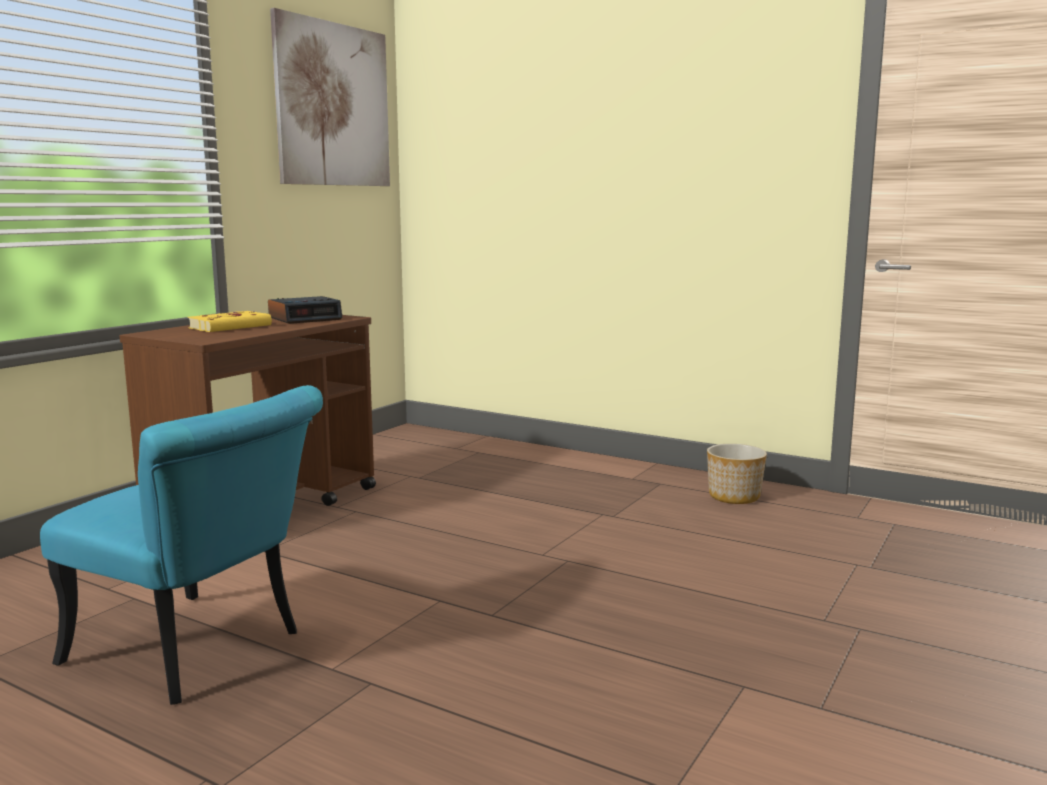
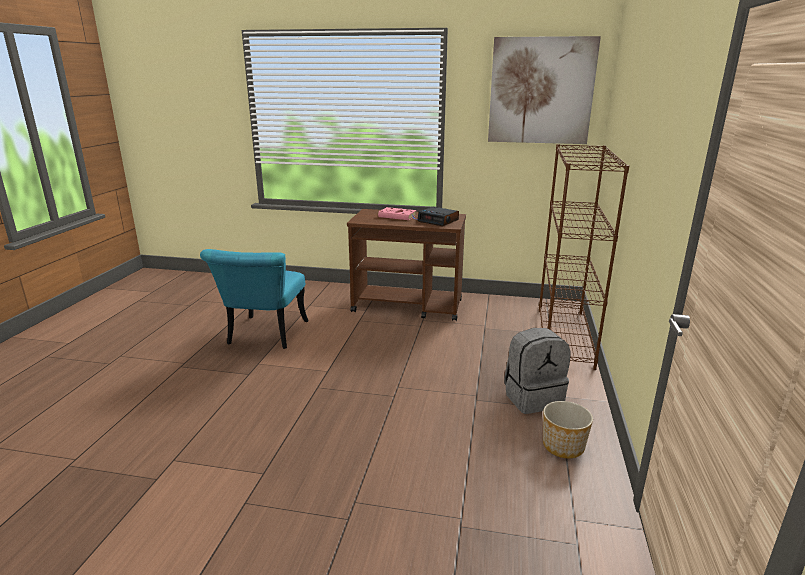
camera: 70 degrees right, 10 degrees up
yellow book [188,311,272,332] -> pink book [378,207,418,220]
none -> grey backpack [504,328,570,414]
none -> brown bookcase [539,144,629,370]

